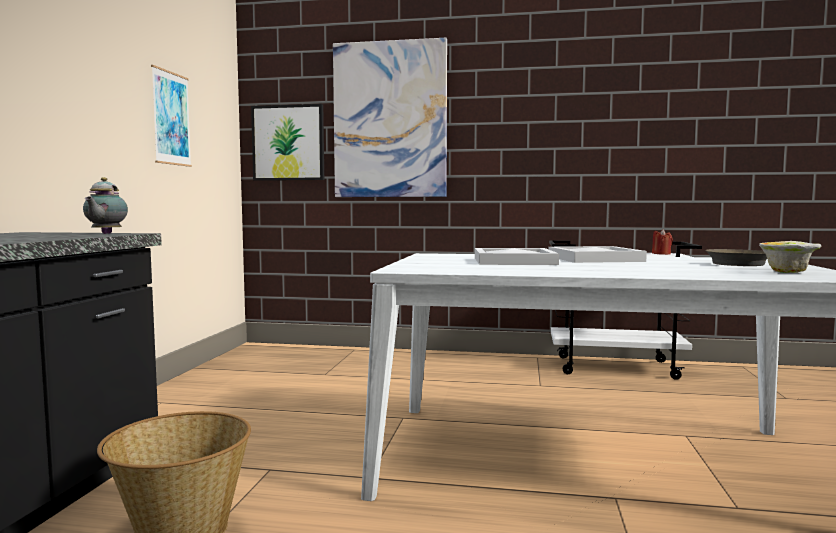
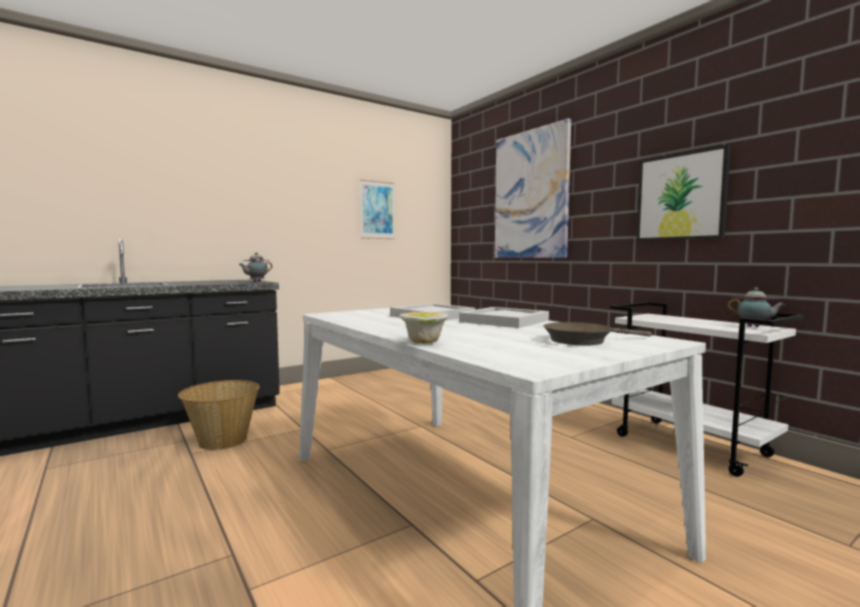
camera: 45 degrees right, 0 degrees up
picture [251,104,324,181] -> picture moved to [636,144,731,241]
red candle [652,229,673,255] -> teapot [728,288,785,327]
bowl [759,241,821,273] -> bowl moved to [399,312,448,344]

